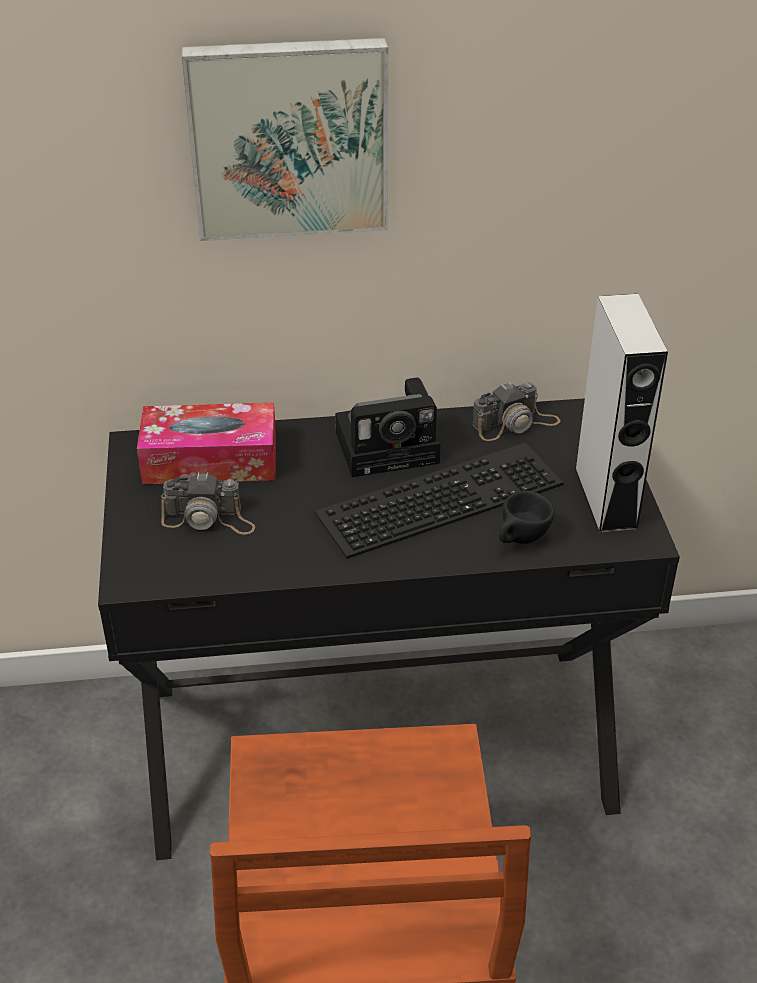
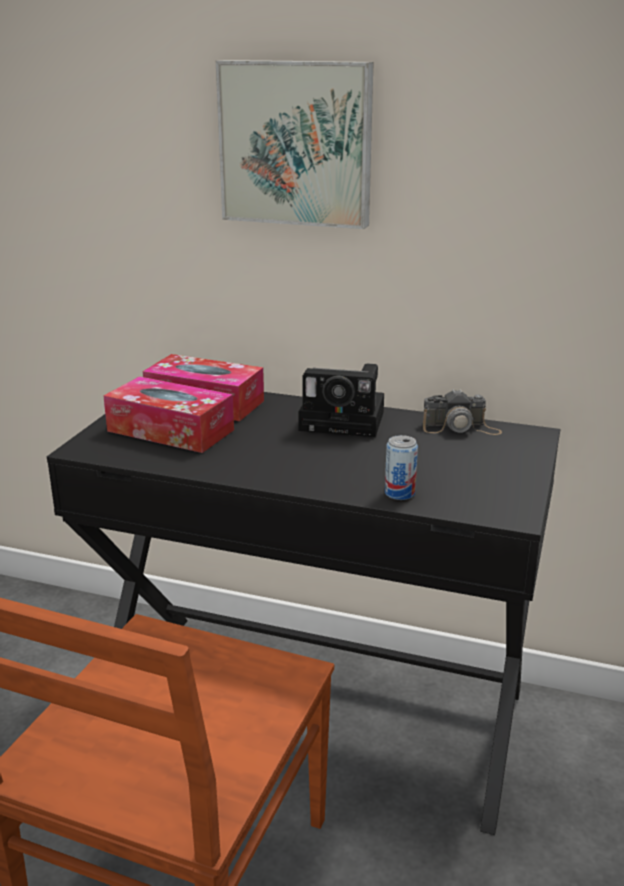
camera: 25 degrees right, 15 degrees down
camera [161,472,255,535] -> tissue box [103,376,234,453]
keyboard [315,443,564,559] -> none
black cup [499,490,554,544] -> can [385,435,418,500]
grey speaker [574,294,668,533] -> none

